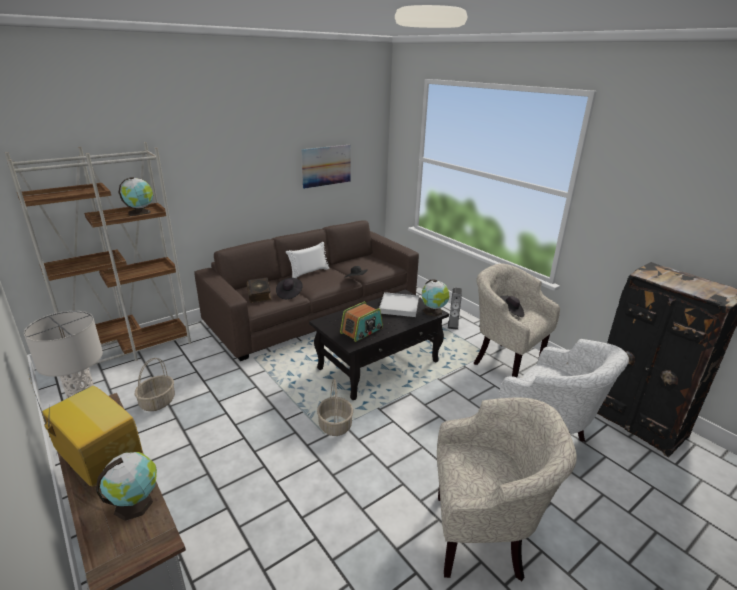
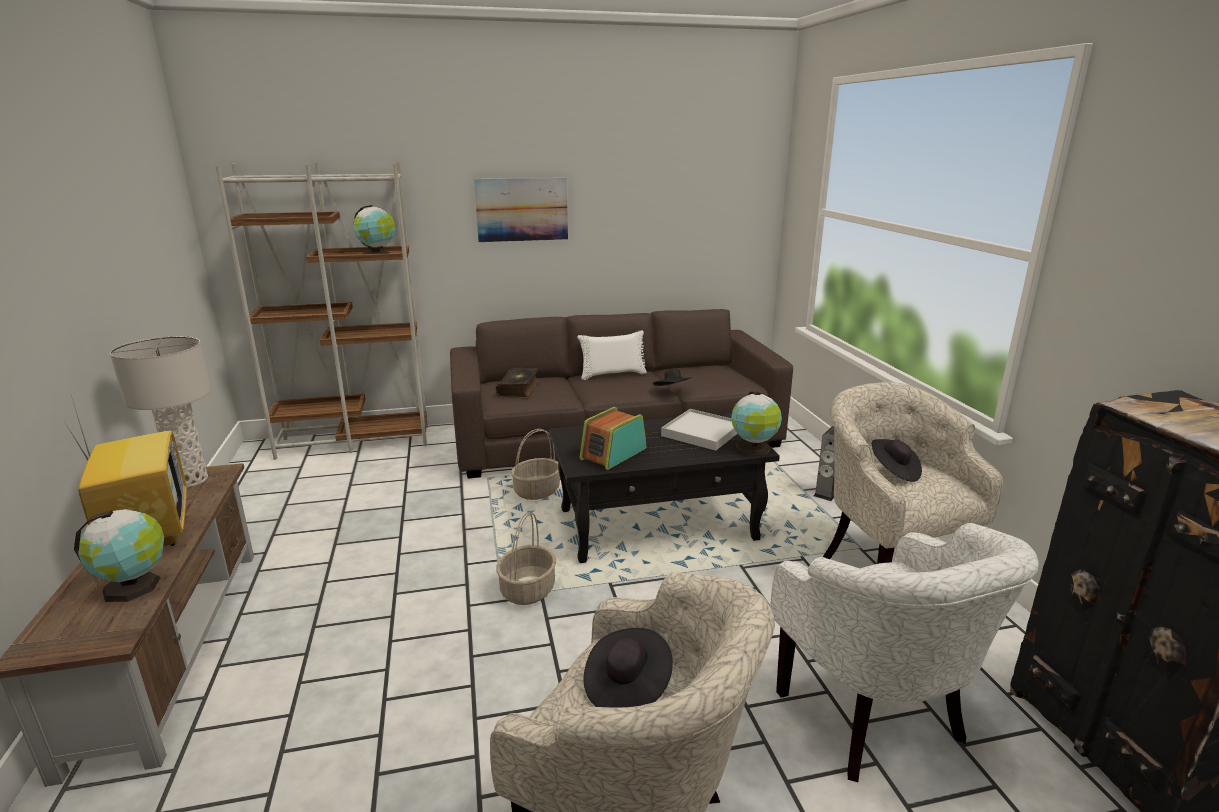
camera: 25 degrees right, 5 degrees down
basket [135,358,175,411] -> basket moved to [511,429,560,500]
black hat [276,278,303,299] -> black hat moved to [584,628,673,707]
picture [301,145,351,189] -> picture moved to [474,178,568,242]
radio [340,301,383,342] -> radio turned 150 degrees clockwise [579,407,647,470]

